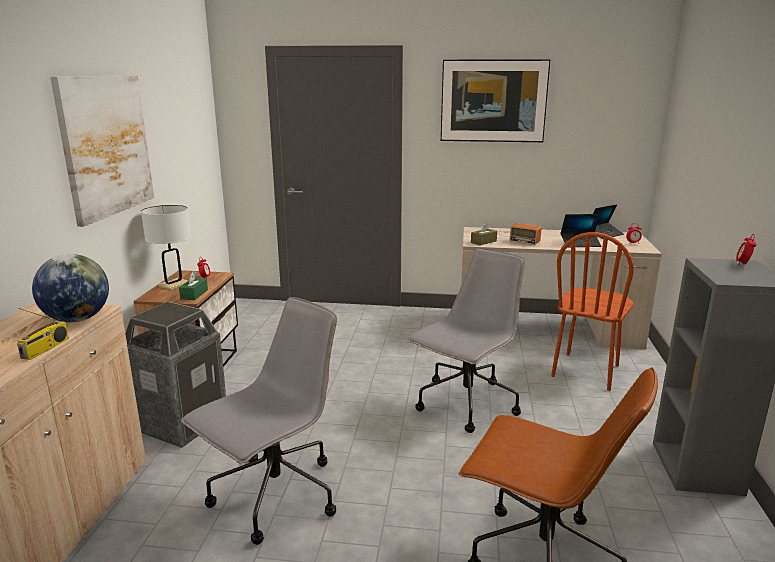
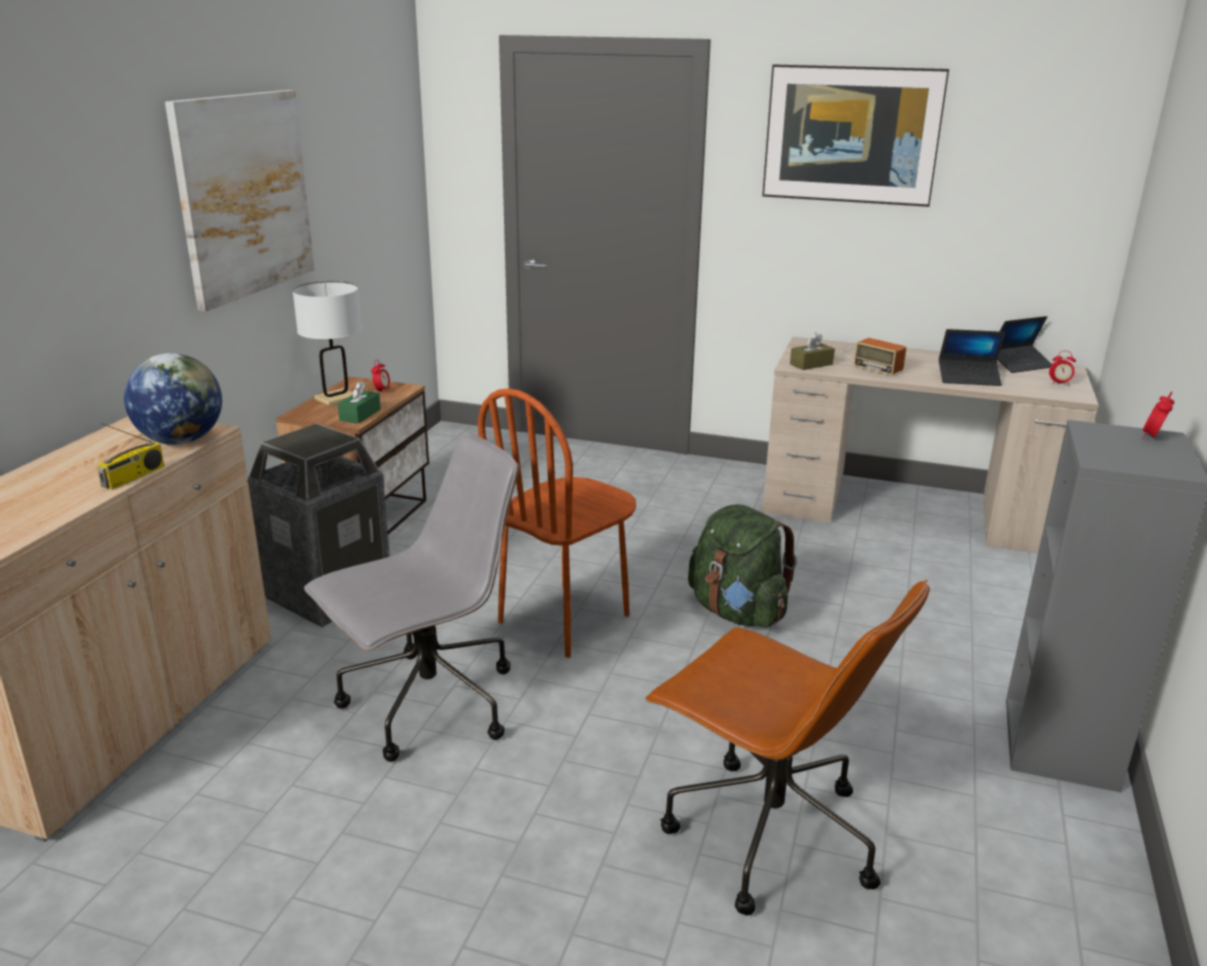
camera: 10 degrees right, 5 degrees up
grey office chair [408,248,525,433] -> green backpack [688,504,797,628]
brown chair [551,232,634,391] -> brown chair moved to [478,388,636,658]

